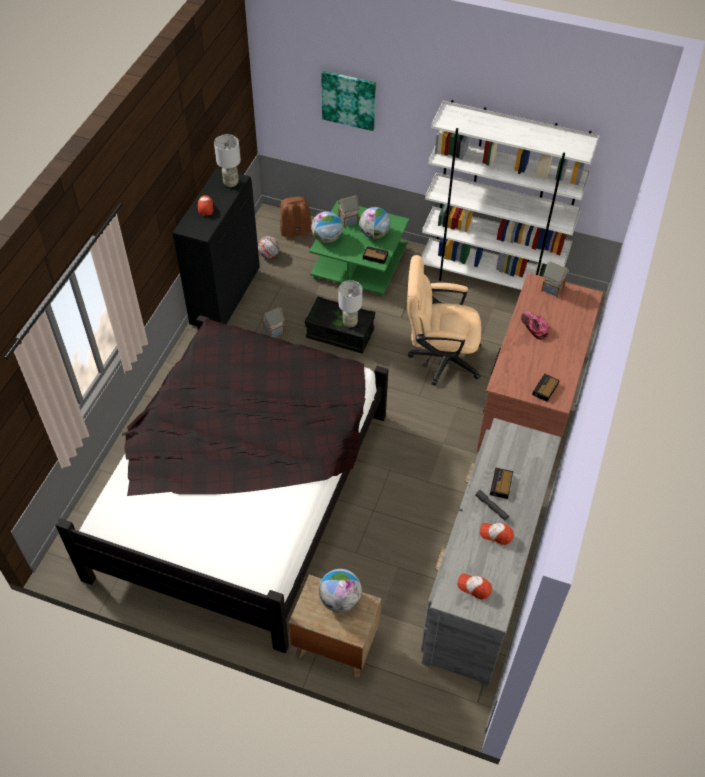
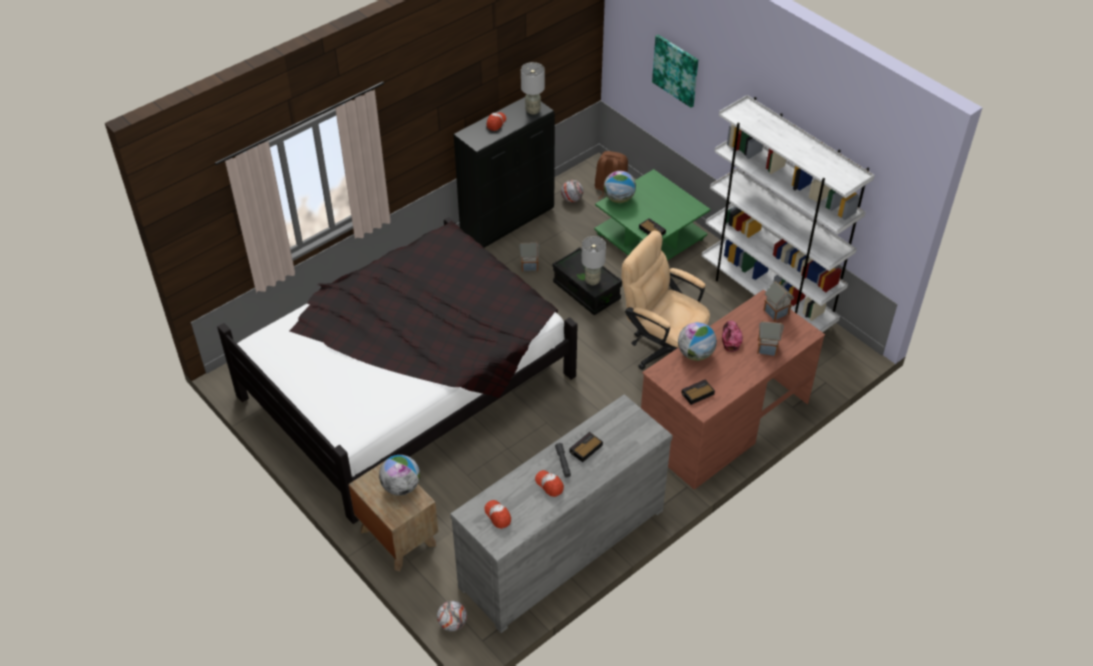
camera: 30 degrees right, 5 degrees down
toy house [338,195,359,227] -> toy house moved to [757,320,784,356]
globe [359,207,391,239] -> globe moved to [678,322,717,361]
none -> football [437,601,467,631]

